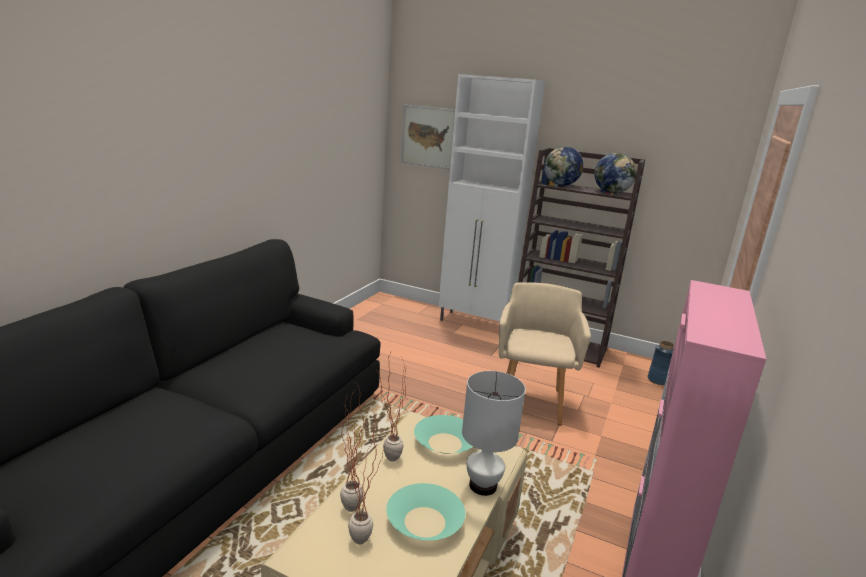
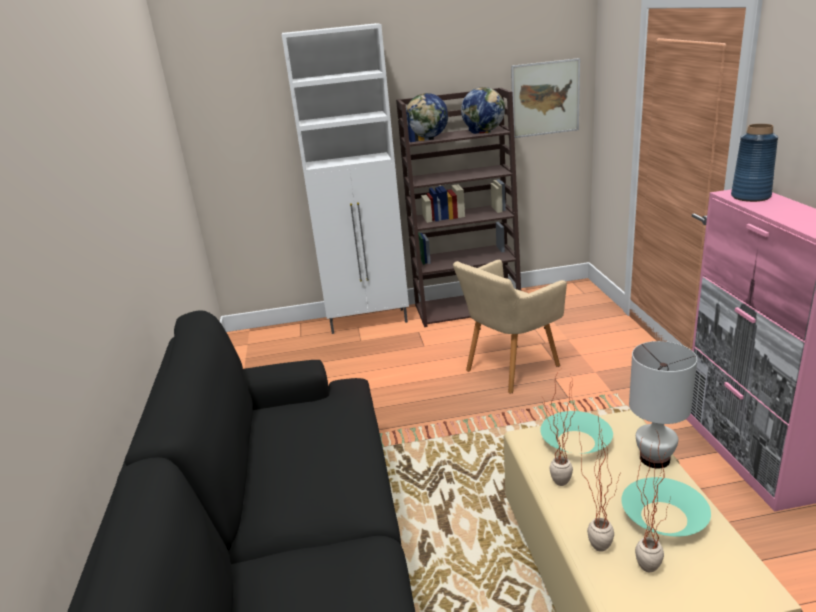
camera: 30 degrees left, 5 degrees up
picture [401,105,455,169] -> picture moved to [511,58,580,138]
beige armchair [499,282,591,425] -> beige armchair turned 105 degrees counterclockwise [453,259,567,393]
blue vase [648,341,674,385] -> blue vase moved to [731,124,778,202]

